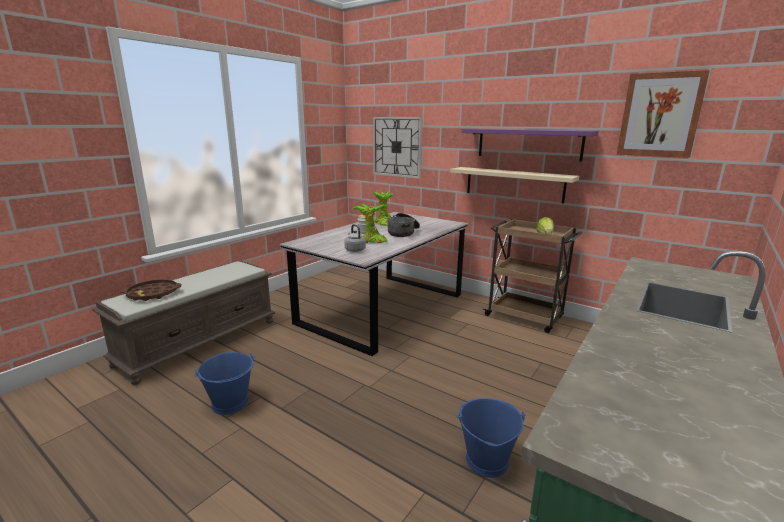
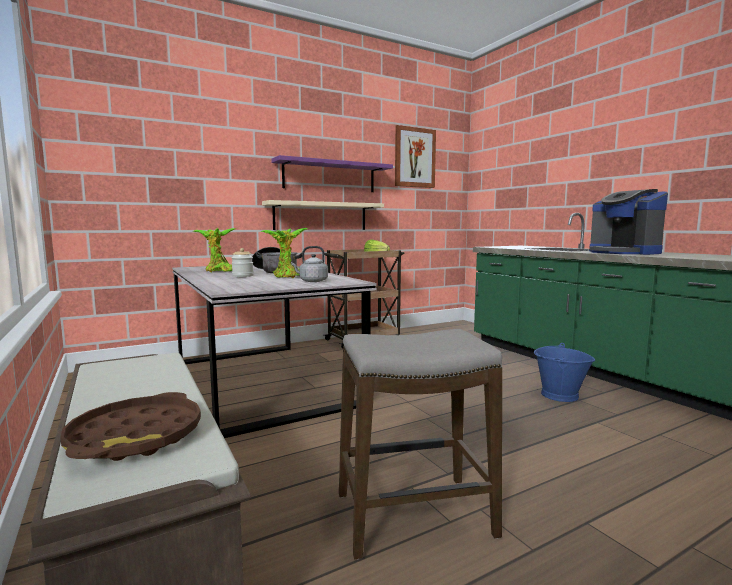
camera: 65 degrees left, 10 degrees down
blue bucket [194,352,255,415] -> stool [339,329,502,559]
wall clock [373,117,422,179] -> none
none -> coffee machine [589,189,668,255]

